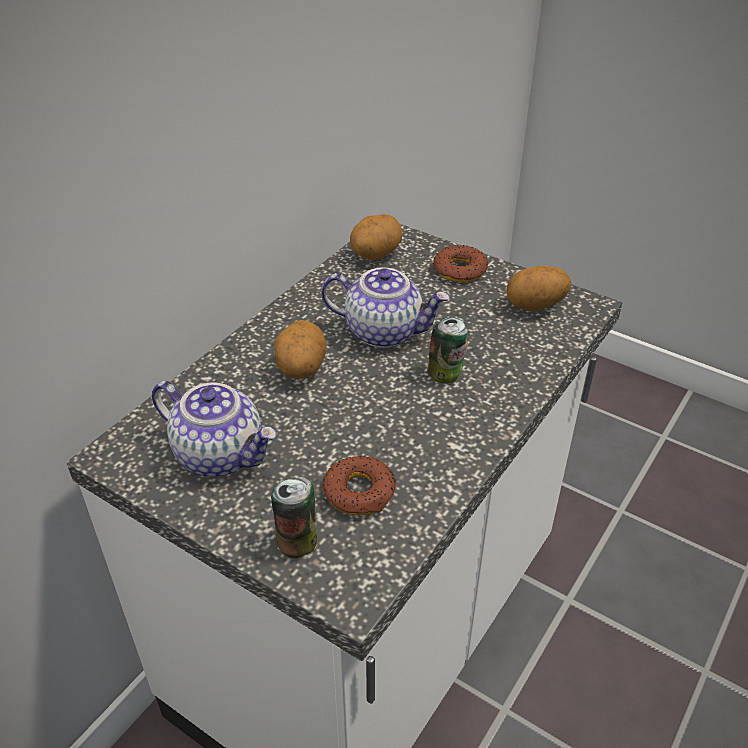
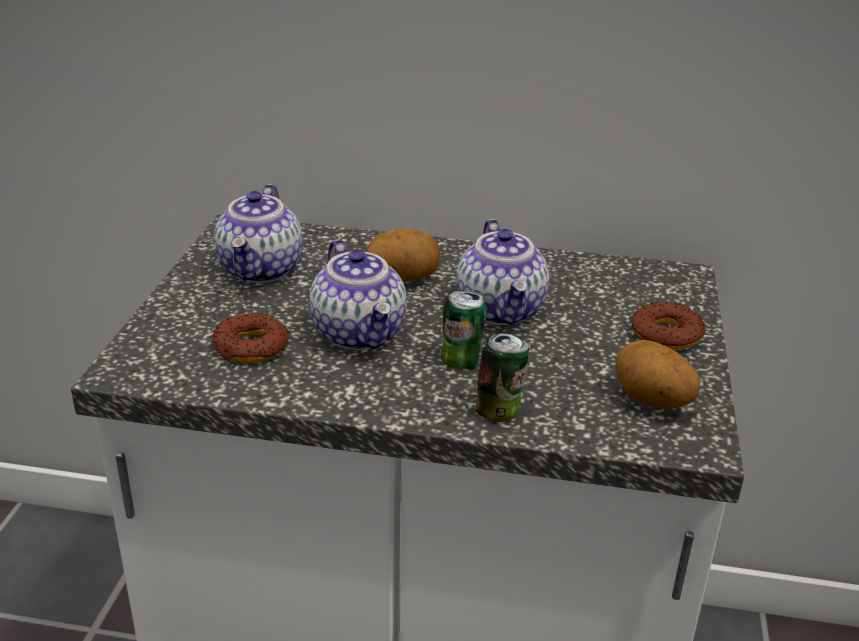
camera: 65 degrees right, 10 degrees down
can [271,477,317,558] -> can moved to [476,333,530,422]
potato [350,214,402,260] -> none
none -> teapot [309,239,407,350]

